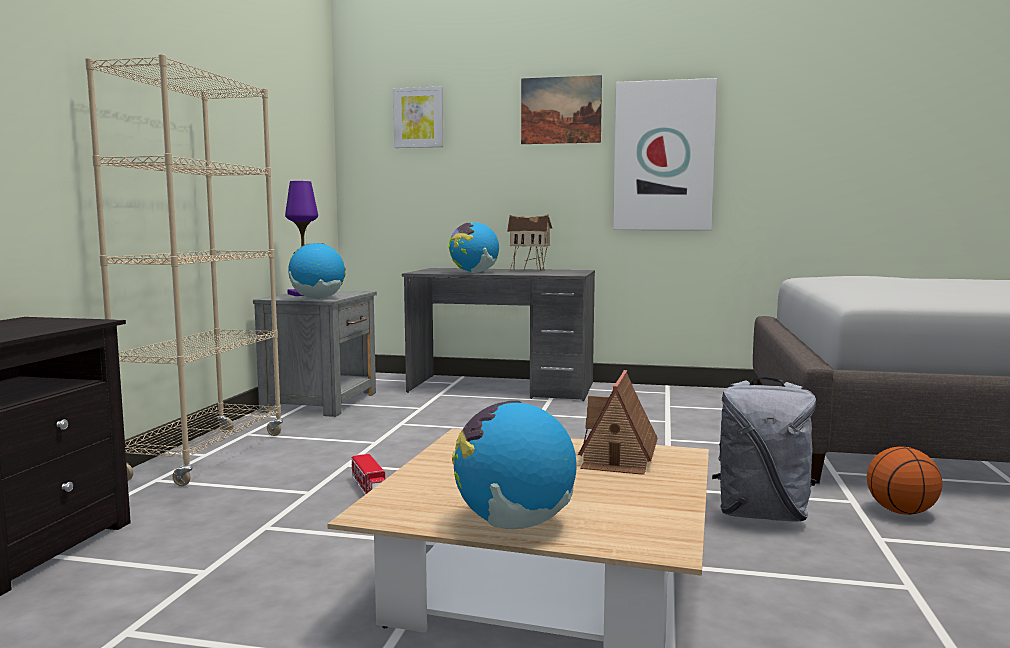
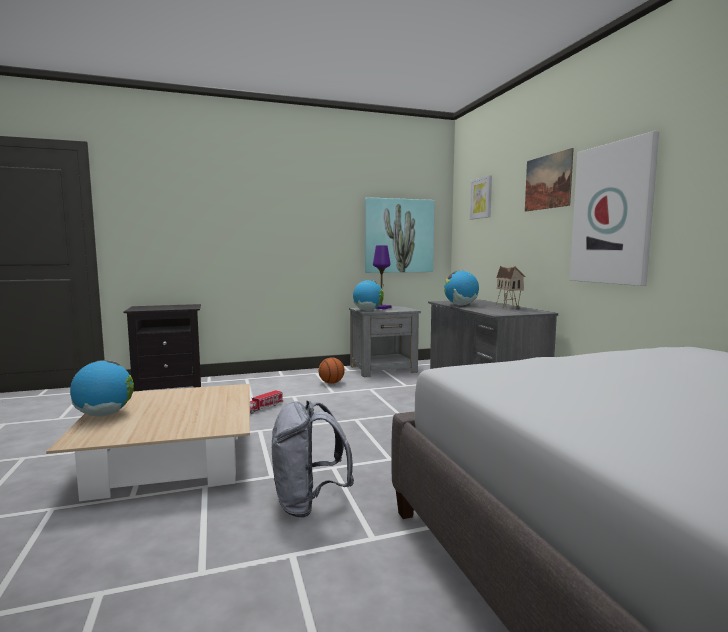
camera: 60 degrees right, 0 degrees up
beige bookcase [85,54,283,486] -> none
toy house [578,370,658,475] -> none
basketball [867,447,942,515] -> basketball moved to [318,357,345,384]
none -> picture [365,197,435,273]

